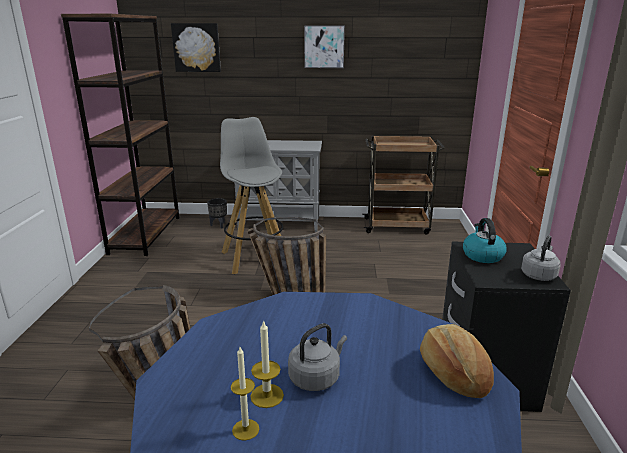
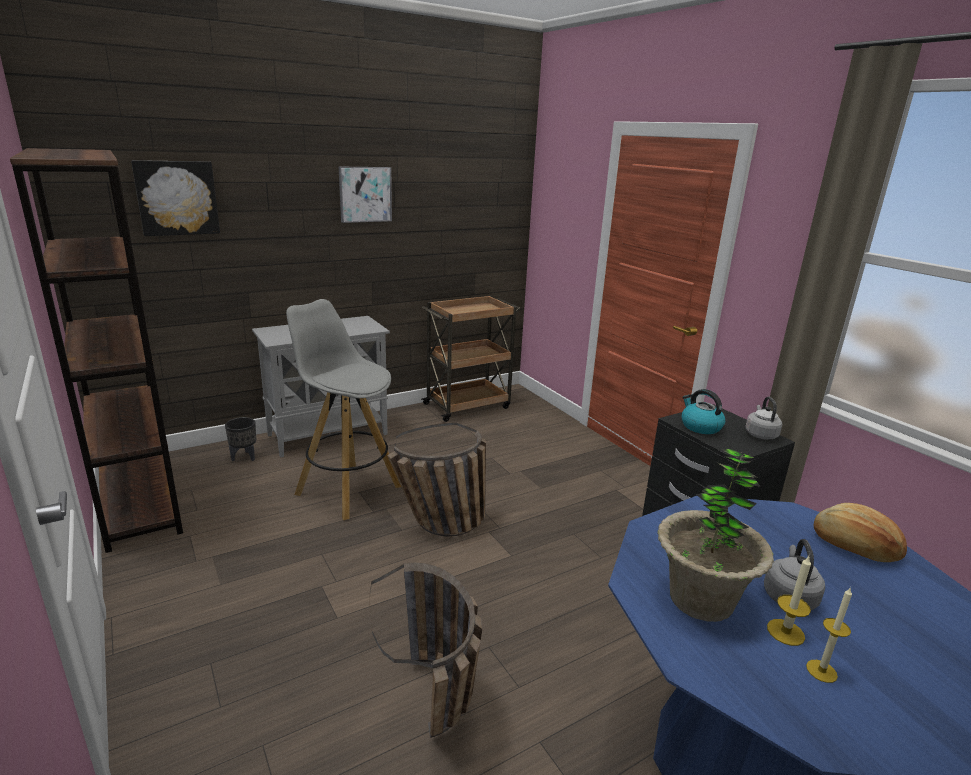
camera: 35 degrees left, 0 degrees up
none -> potted plant [657,448,774,622]

